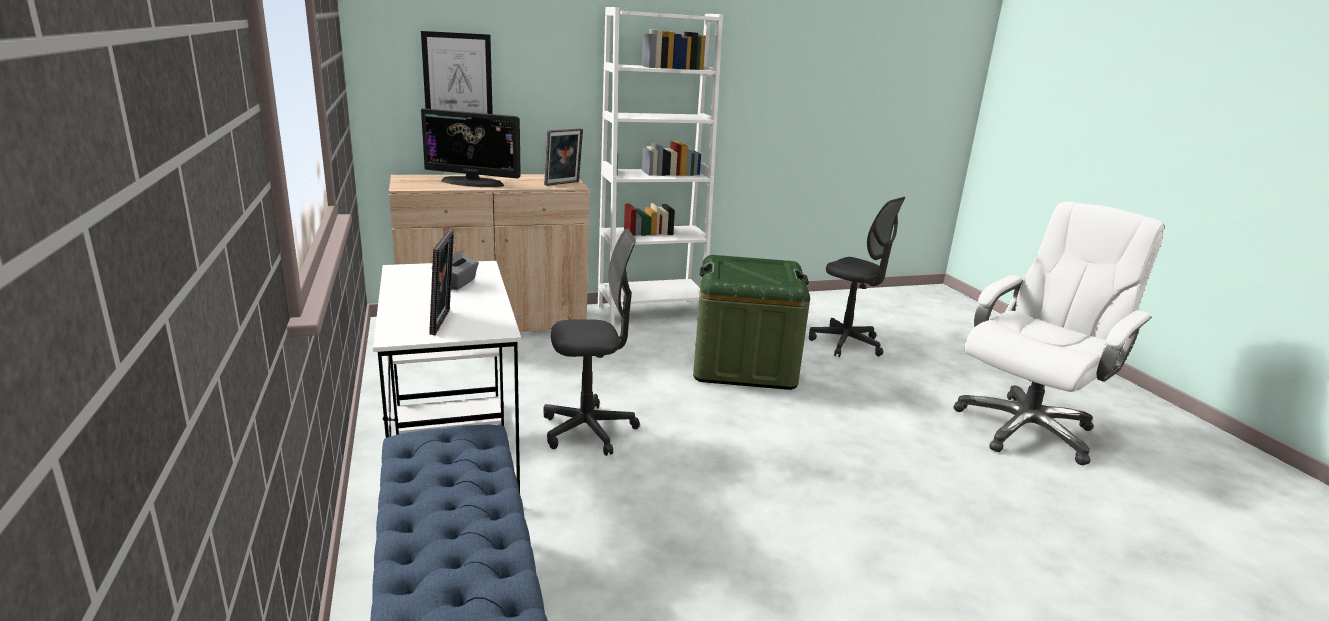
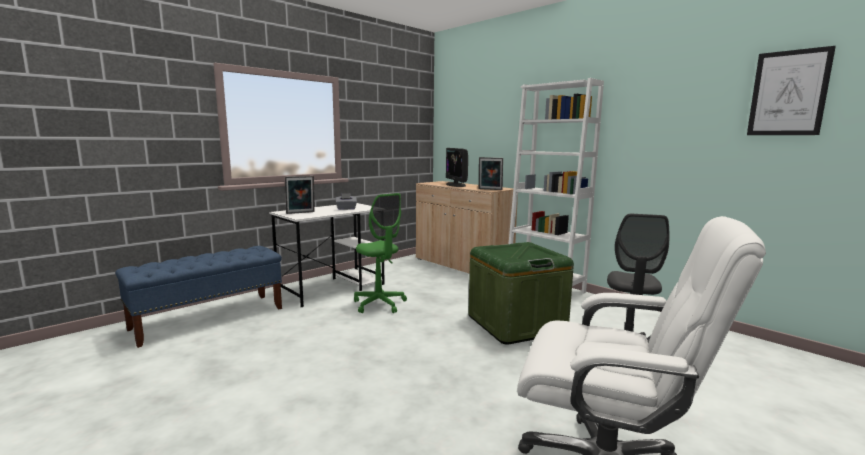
camera: 65 degrees right, 10 degrees down
picture [421,31,493,114] -> picture moved to [747,46,836,135]
grey office chair [543,228,640,456] -> green office chair [354,193,407,313]

